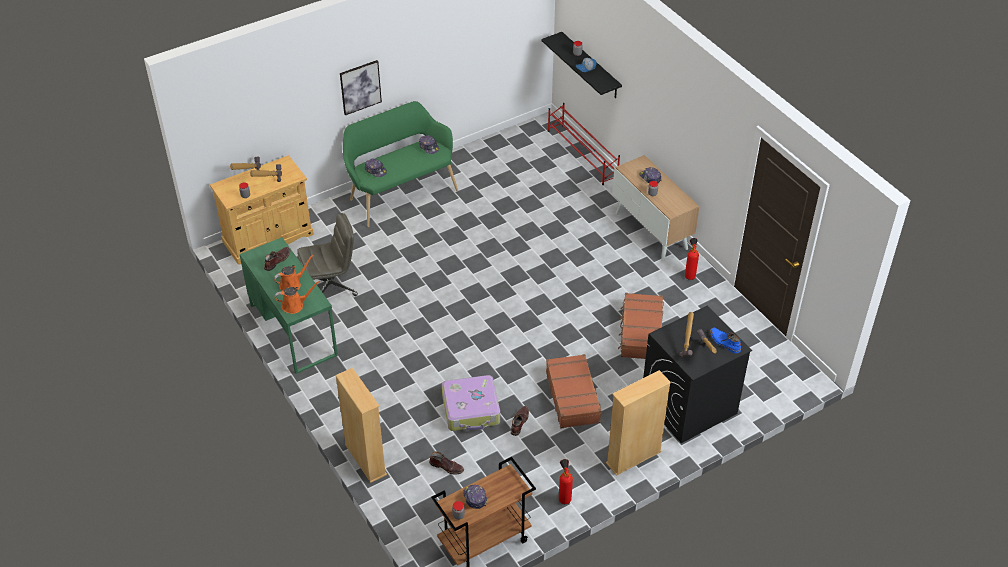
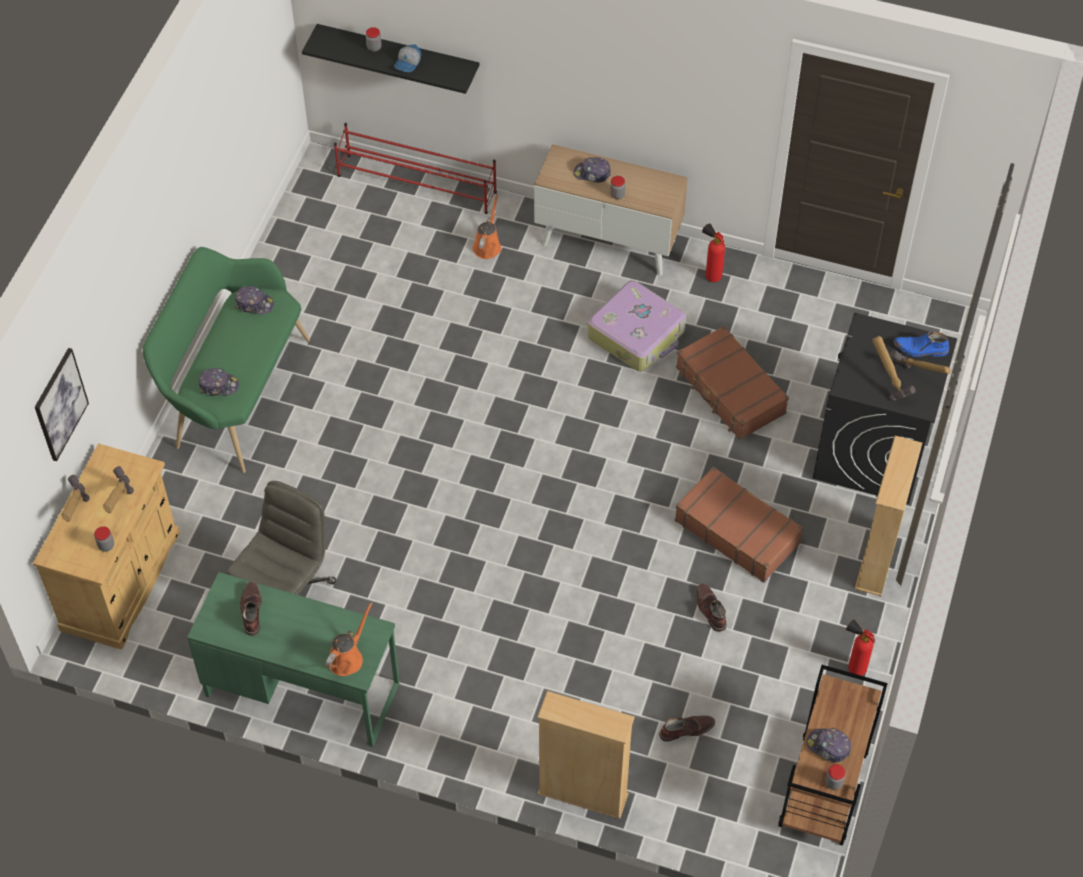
camera: 40 degrees left, 10 degrees up
orange watering can [274,255,314,291] -> orange watering can moved to [473,194,501,259]
picture [340,60,382,115] -> picture moved to [35,348,89,461]
suitcase [442,375,500,431] -> suitcase moved to [588,280,686,372]

